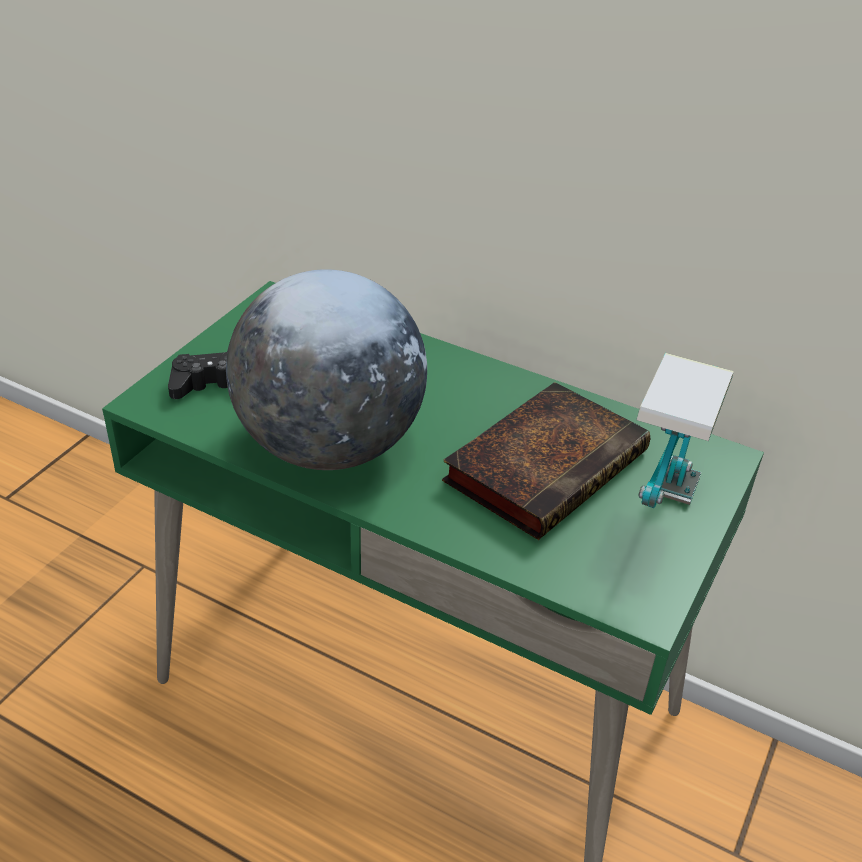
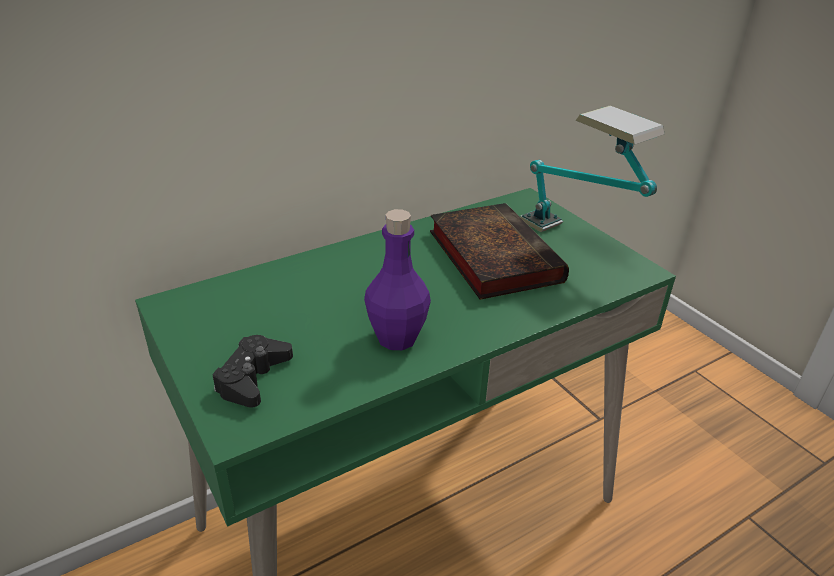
camera: 60 degrees left, 5 degrees down
globe [226,269,427,470] -> purple bottle [364,209,431,350]

